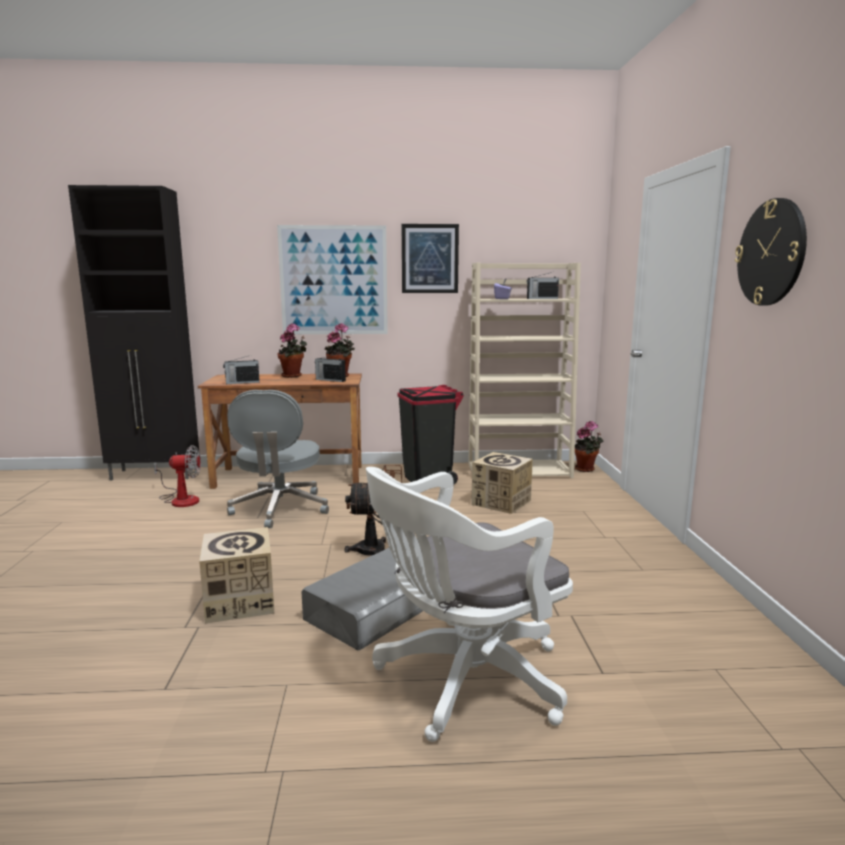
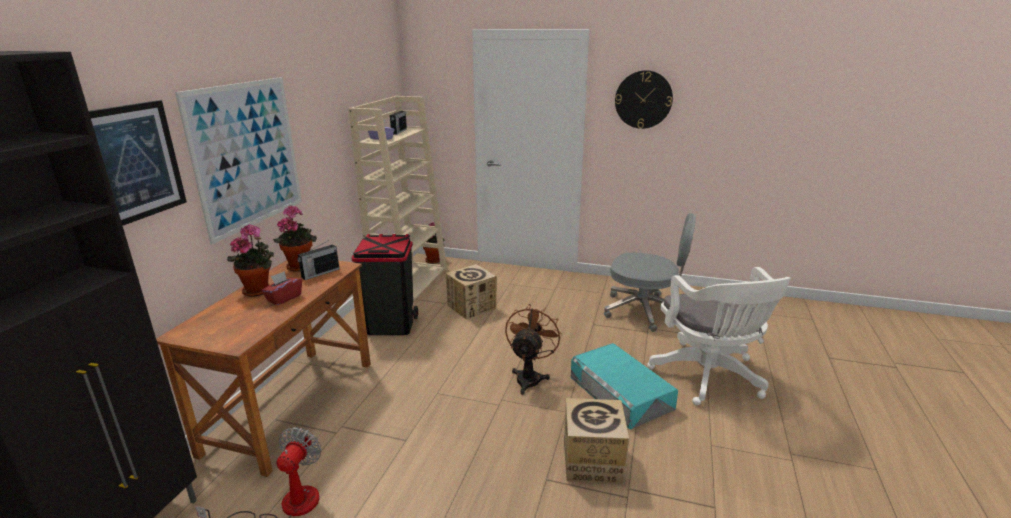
camera: 70 degrees left, 10 degrees up
radio [223,355,260,384] -> none
grey office chair [227,390,329,528] -> grey office chair moved to [604,213,696,332]
grey storage box [302,548,423,650] -> turquoise storage box [571,343,678,429]
picture [402,224,459,293] -> picture moved to [89,100,187,226]
none -> red tissue box [261,271,302,305]

